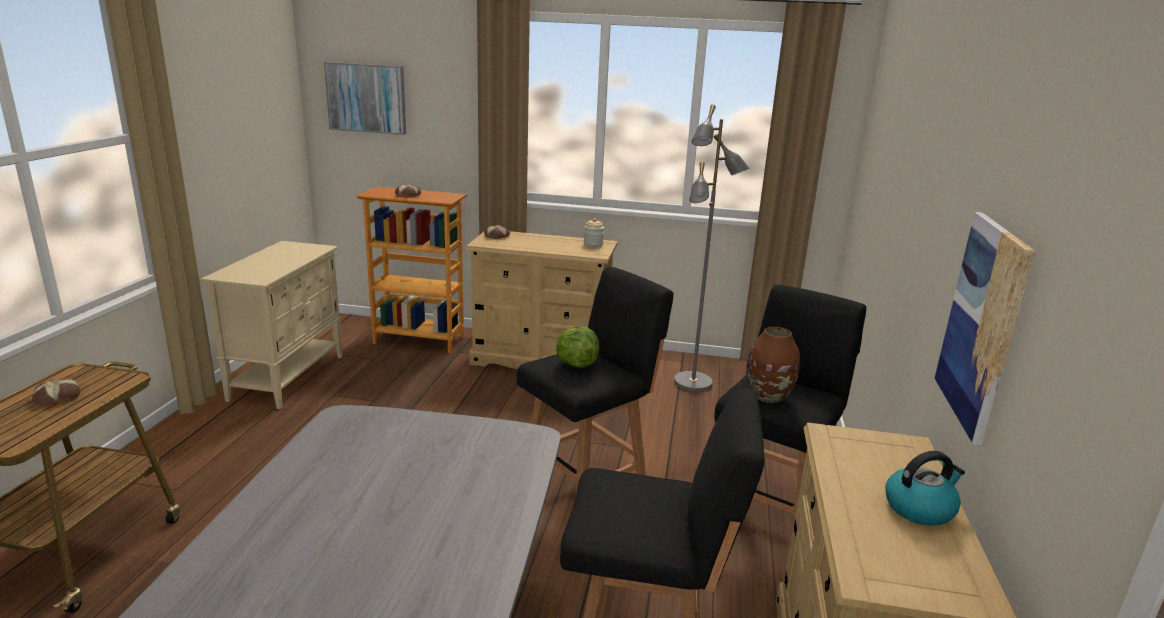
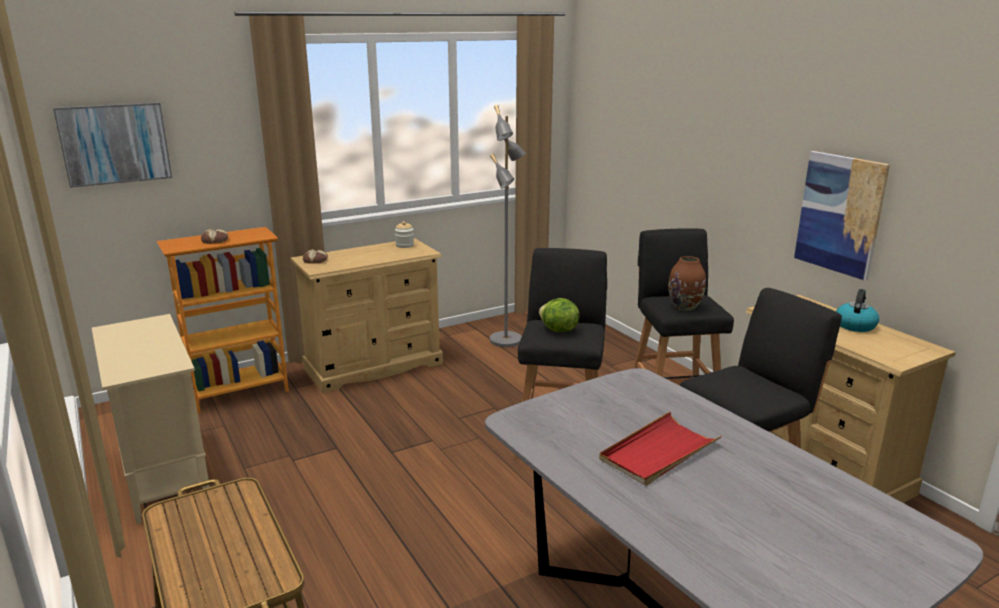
camera: 40 degrees left, 0 degrees up
bread [32,378,80,405] -> none
none -> red tray [599,412,722,486]

